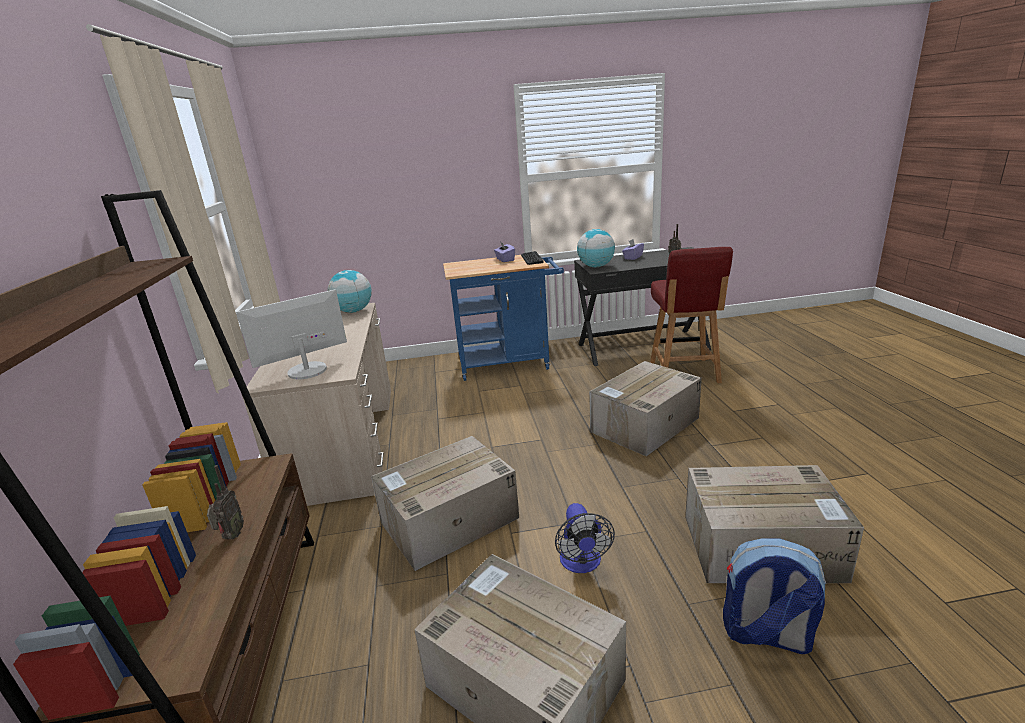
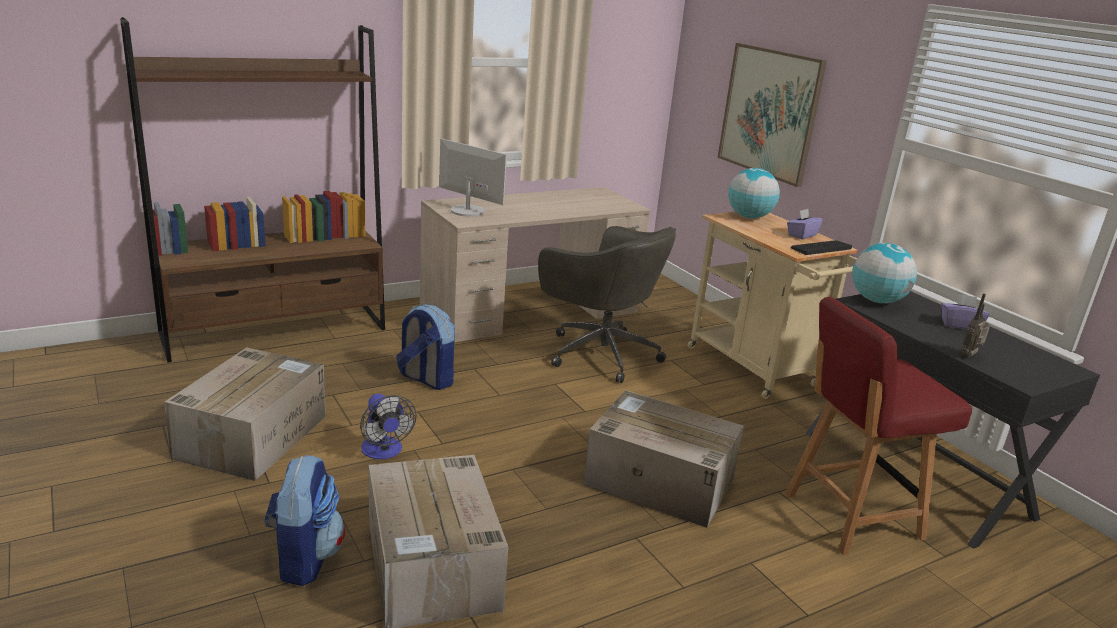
camera: 65 degrees right, 0 degrees up
radio [207,465,244,539] -> none
globe [328,270,372,313] -> globe moved to [728,168,780,218]
cardboard box [371,436,519,571] -> backpack [396,304,455,390]
blue cart [443,255,564,381] -> beige cart [688,212,858,399]
fan [555,503,615,573] -> fan turned 90 degrees counterclockwise [360,394,417,459]
none -> grey office chair [538,226,676,383]
none -> picture [718,43,827,187]

